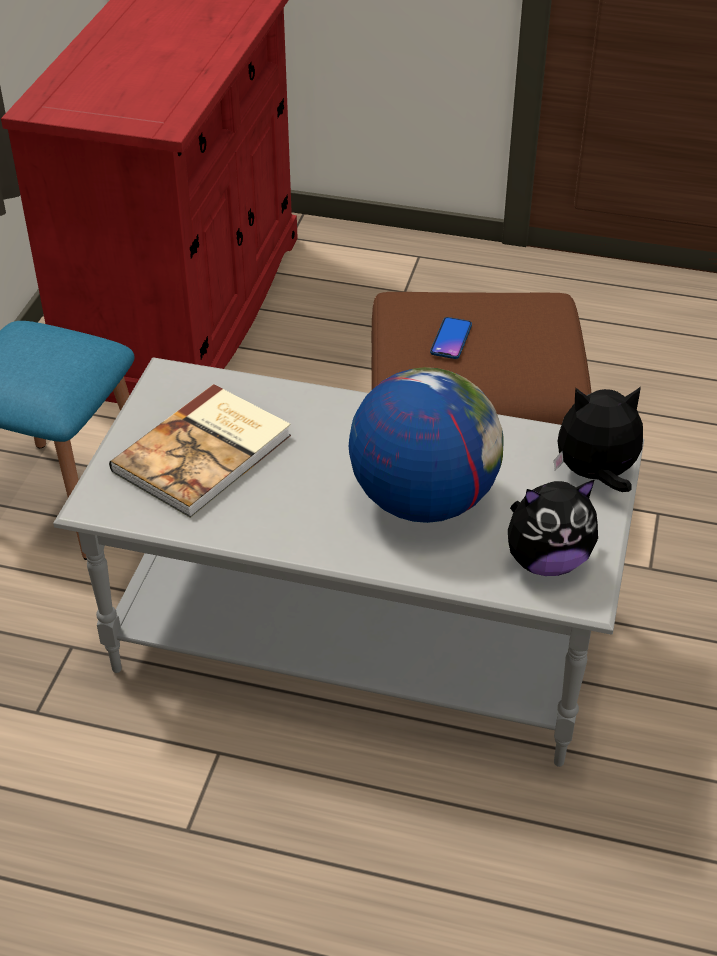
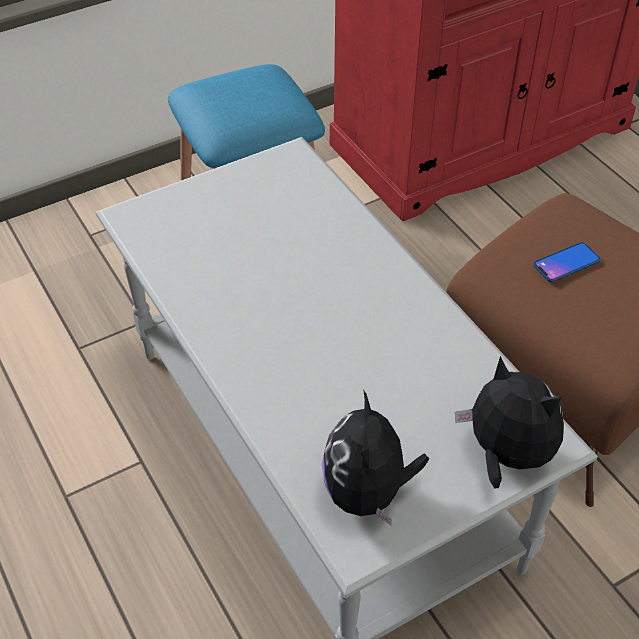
camera: 45 degrees right, 5 degrees up
book [109,384,291,518] -> none
globe [349,367,504,523] -> none
plush toy [508,479,598,576] -> plush toy turned 60 degrees clockwise [322,389,429,526]

